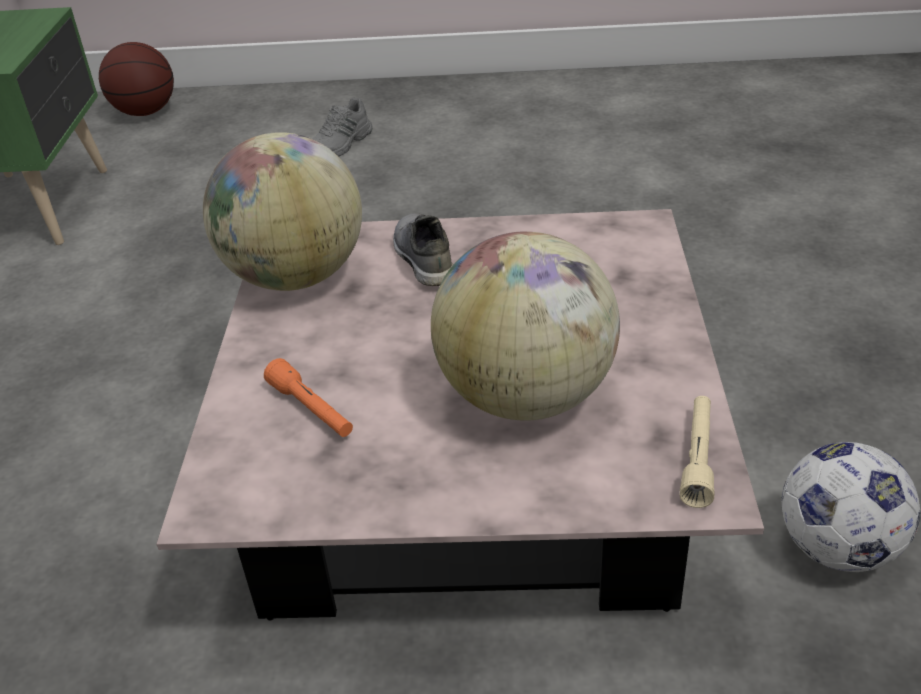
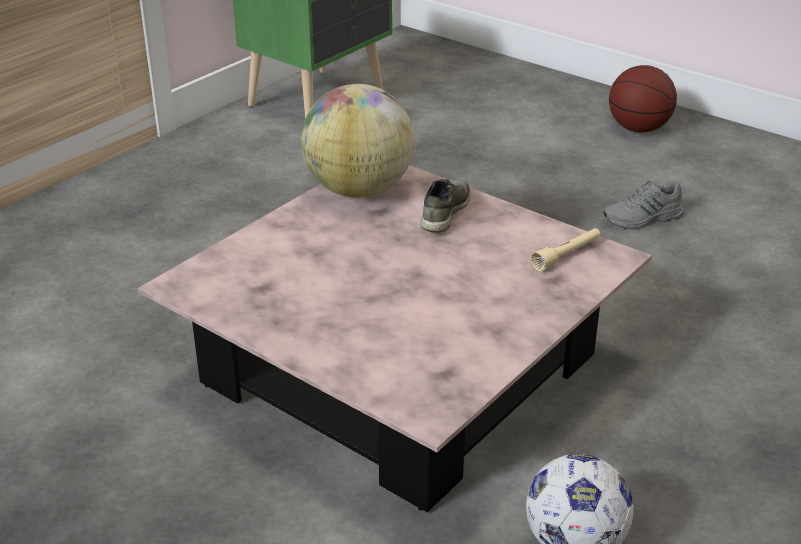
camera: 35 degrees right, 5 degrees down
basketball [99,42,174,116] -> basketball moved to [609,65,677,133]
orange flashlight [264,358,353,437] -> none
grey shoe [312,97,373,157] -> grey shoe moved to [603,180,684,229]
globe [431,231,620,421] -> none
beige flashlight [680,396,715,508] -> beige flashlight moved to [531,228,600,272]

